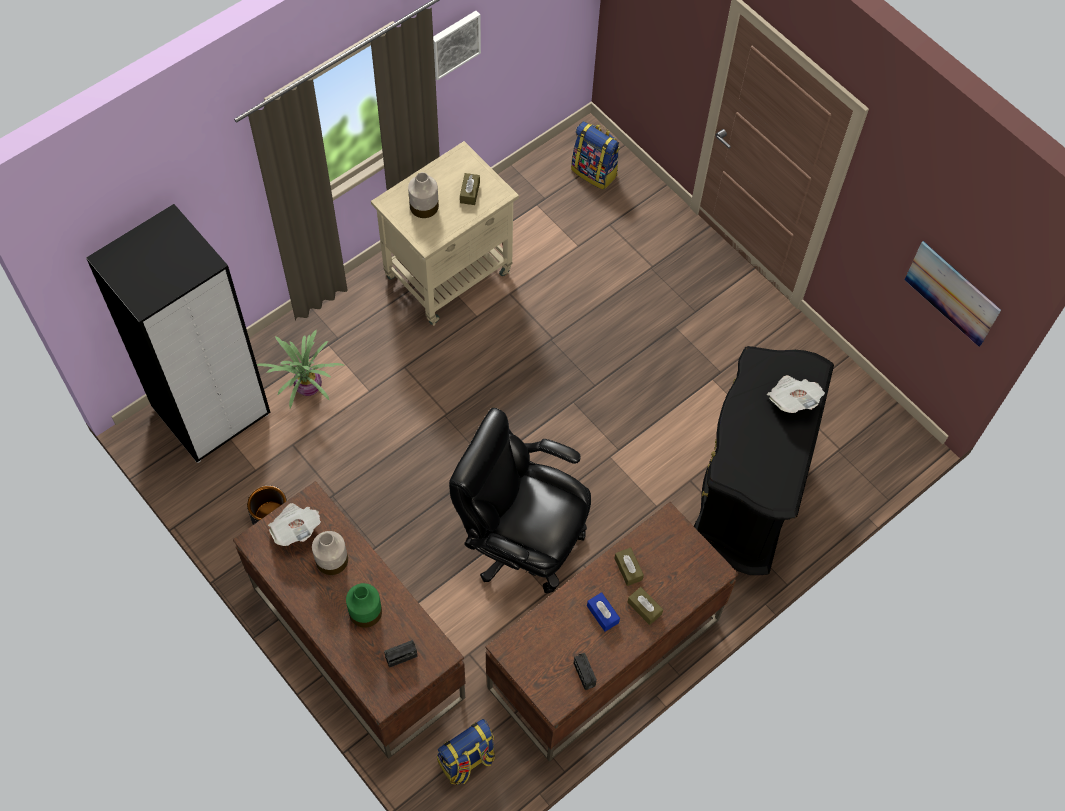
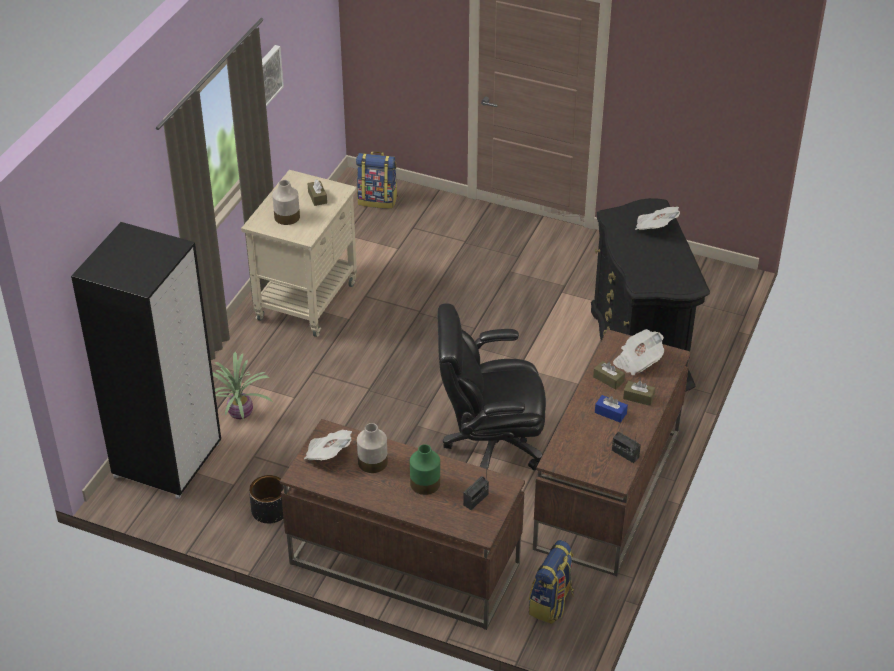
camera: 25 degrees left, 20 degrees down
picture [905,241,1001,347] -> none
none -> newspaper [613,329,664,376]

